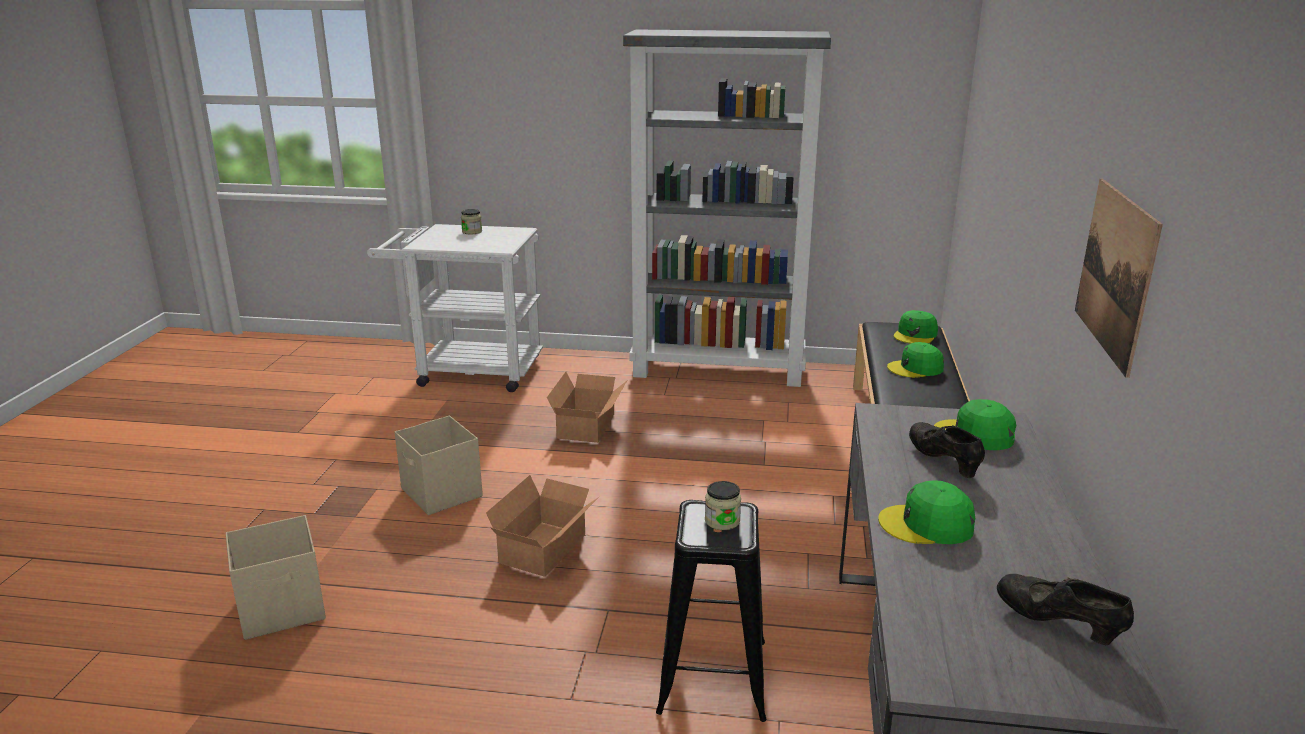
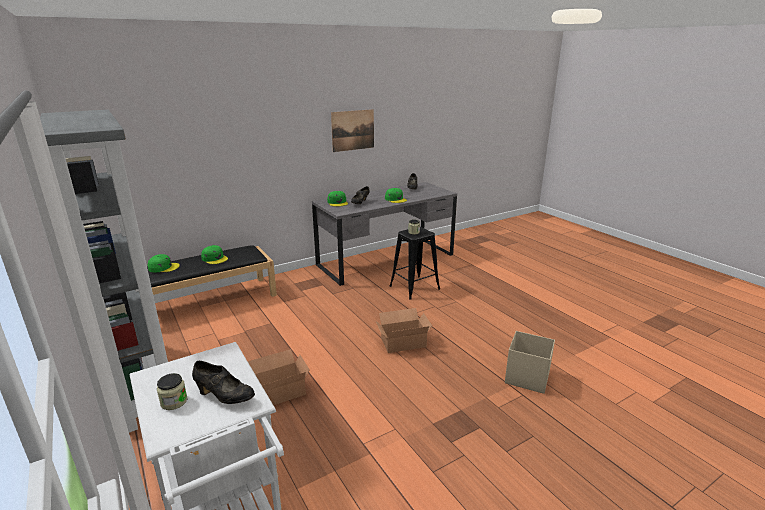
camera: 130 degrees left, 0 degrees up
beige storage box [395,416,483,515] -> none
none -> black shoe [192,361,255,404]

